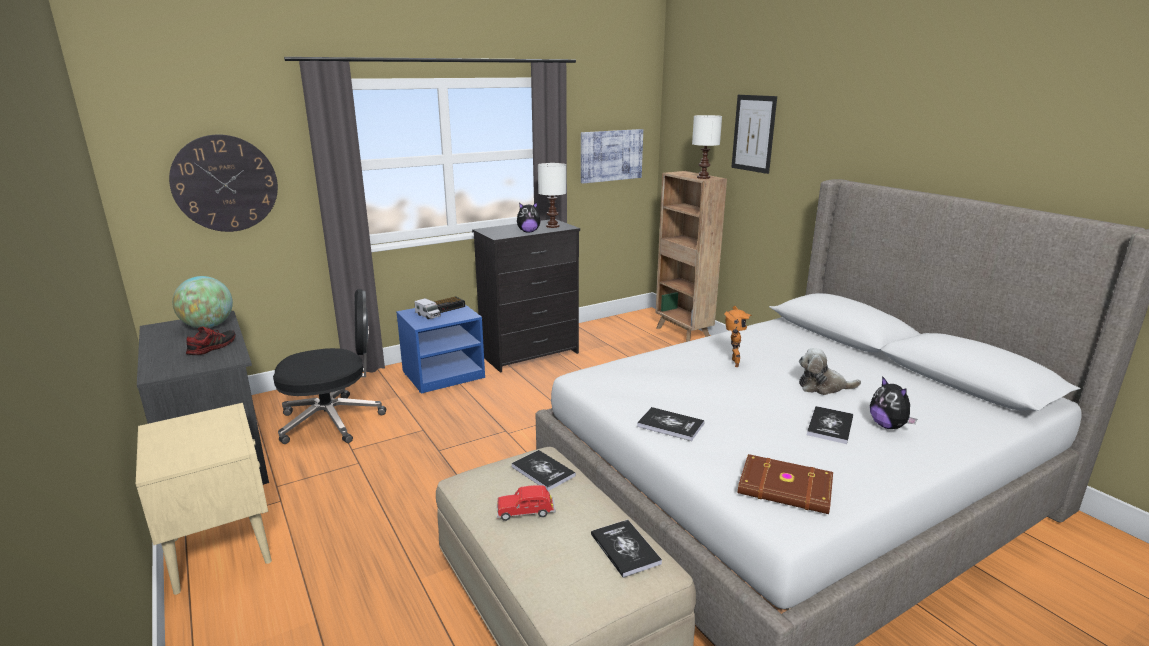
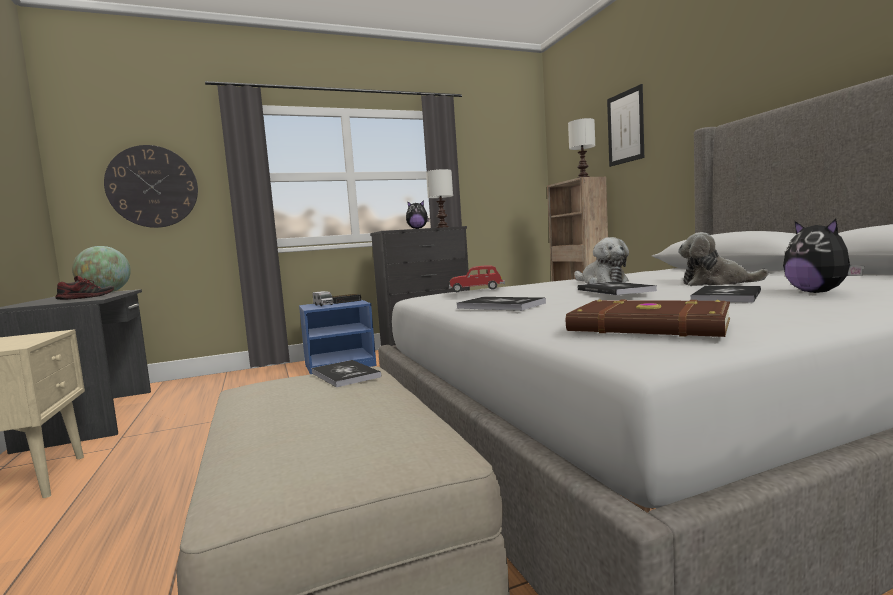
camera: 10 degrees right, 15 degrees down
black office chair [273,289,386,444] -> none
red toy car [497,485,556,521] -> red toy car moved to [449,265,505,292]
picture [581,129,643,183] -> none
book [591,520,662,578] -> book moved to [578,282,657,295]
toy robot [724,306,752,367] -> plush toy [574,237,629,284]

